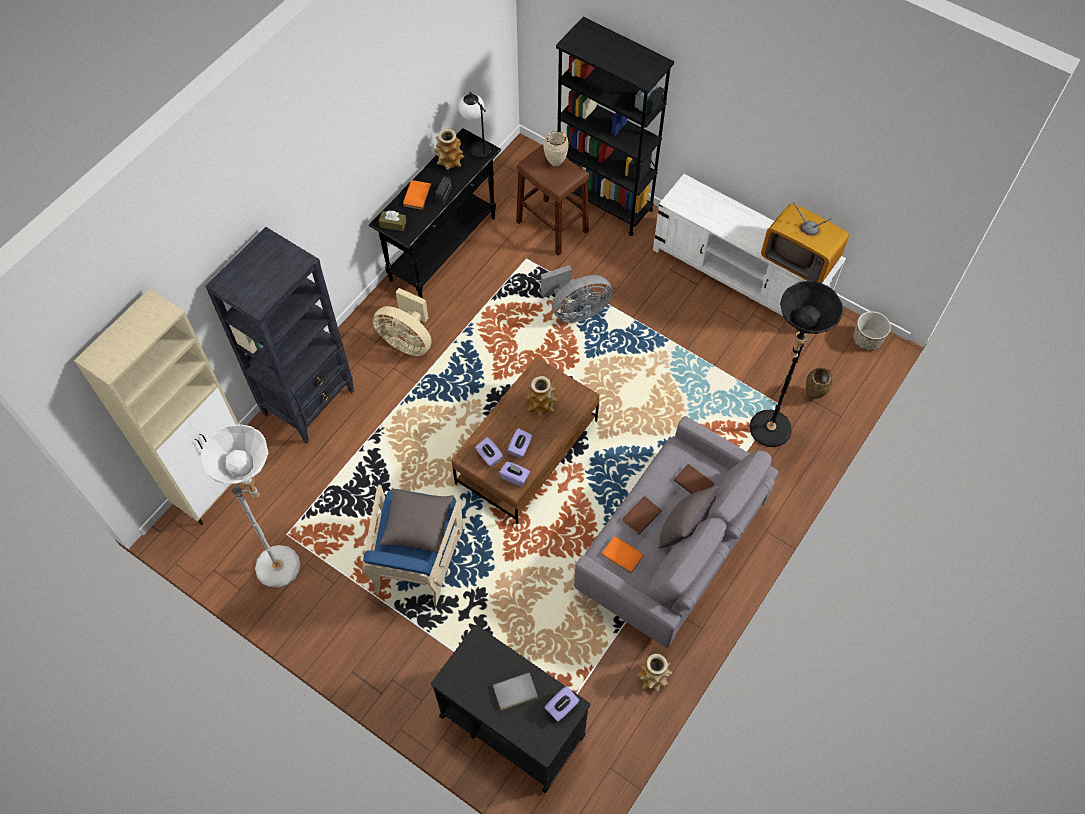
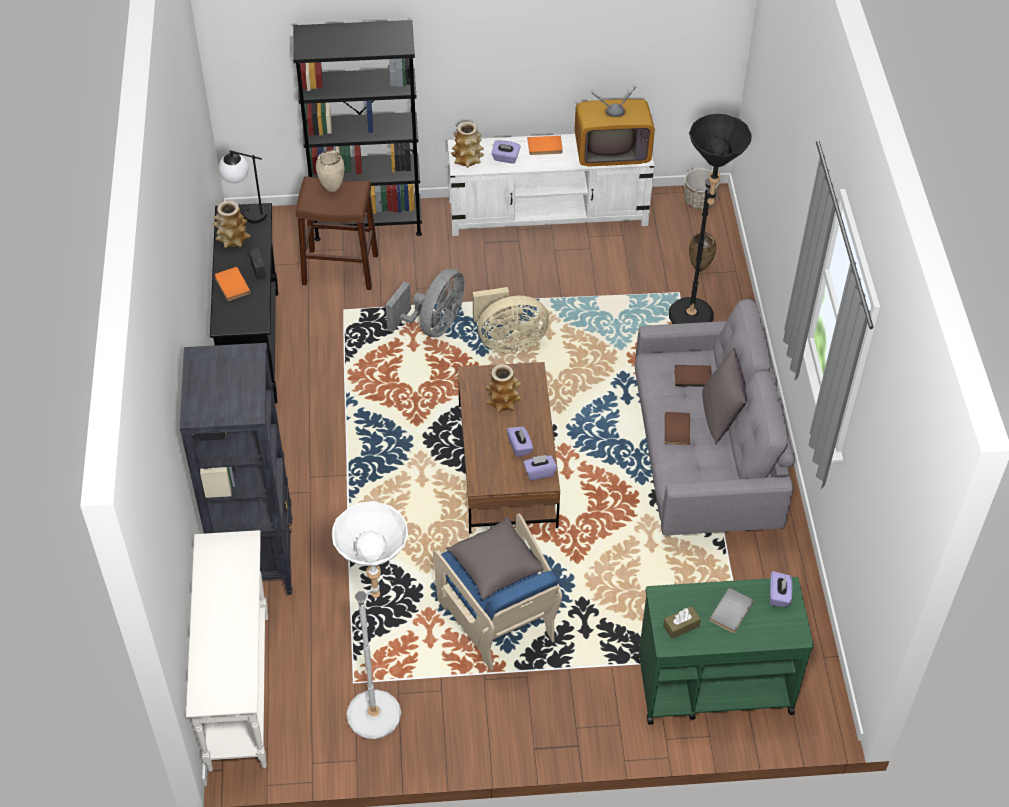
camera: 40 degrees left, 10 degrees down
beige cabinet [74,289,238,525] -> white console table [186,530,268,772]
beige fan [373,288,431,356] -> beige fan moved to [473,287,549,352]
brown tissue box [379,211,407,231] -> brown tissue box moved to [663,606,701,639]
black cart [431,625,590,793] -> green cart [637,577,814,725]
purple tissue box [475,437,503,467] -> purple tissue box moved to [491,140,521,164]
orange book [602,536,644,573] -> orange book moved to [528,136,563,155]
vase [636,653,672,692] -> vase moved to [451,122,484,168]

